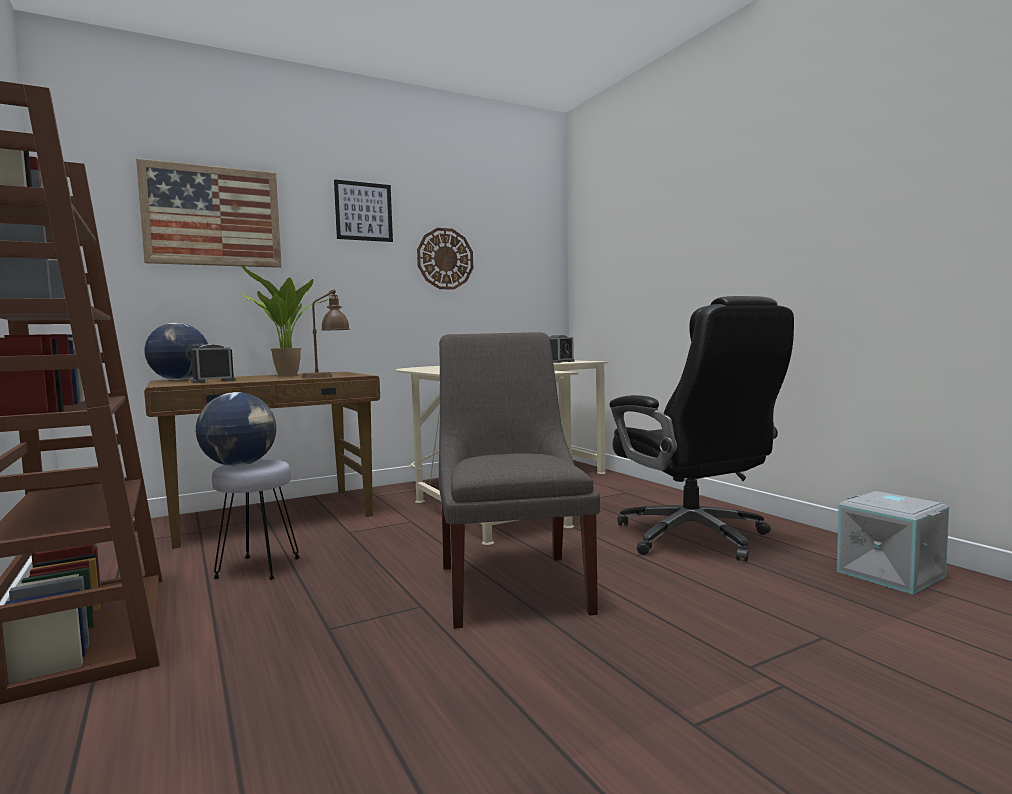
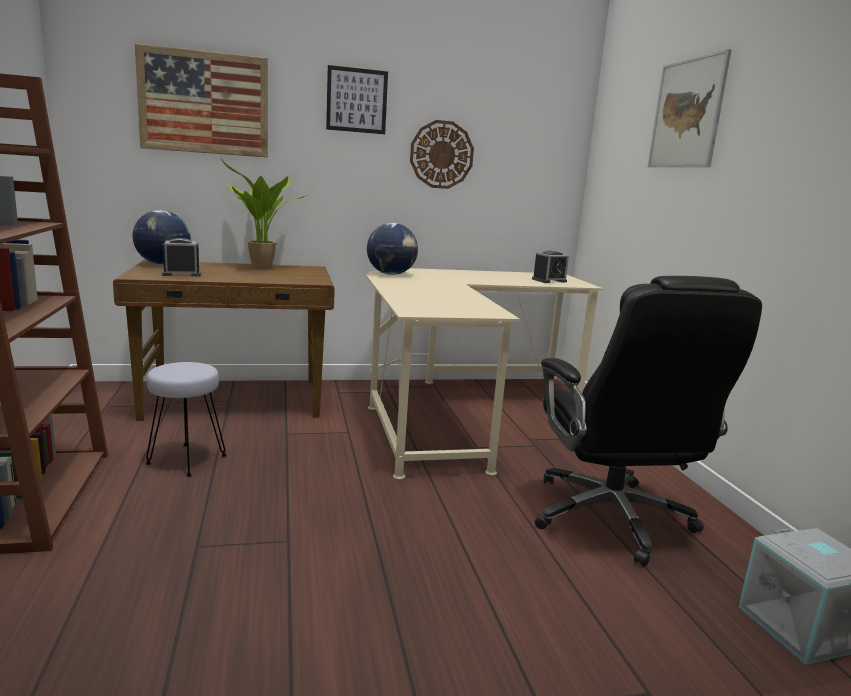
camera: 15 degrees right, 10 degrees up
globe [196,392,276,466] -> globe moved to [367,223,418,275]
brown table lamp [302,289,350,378] -> none
grey chair [439,332,600,629] -> none
none -> picture [647,49,732,167]

